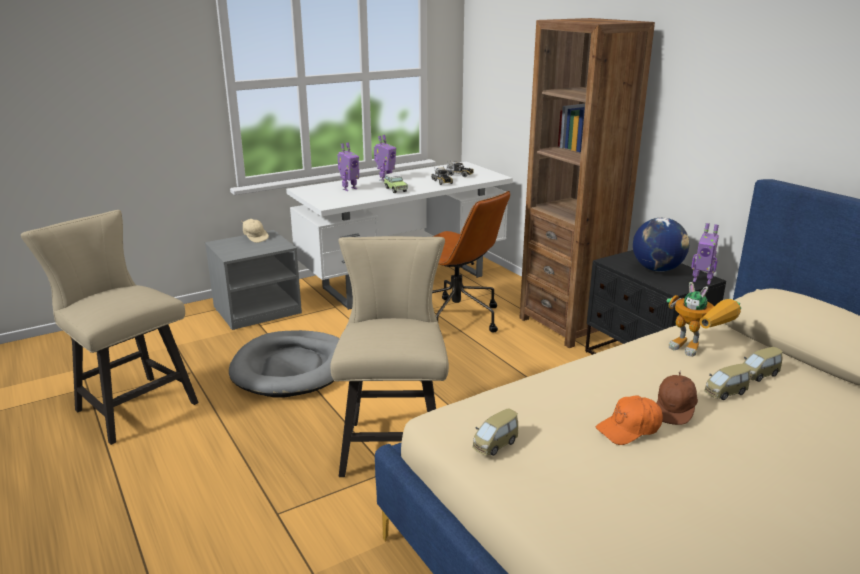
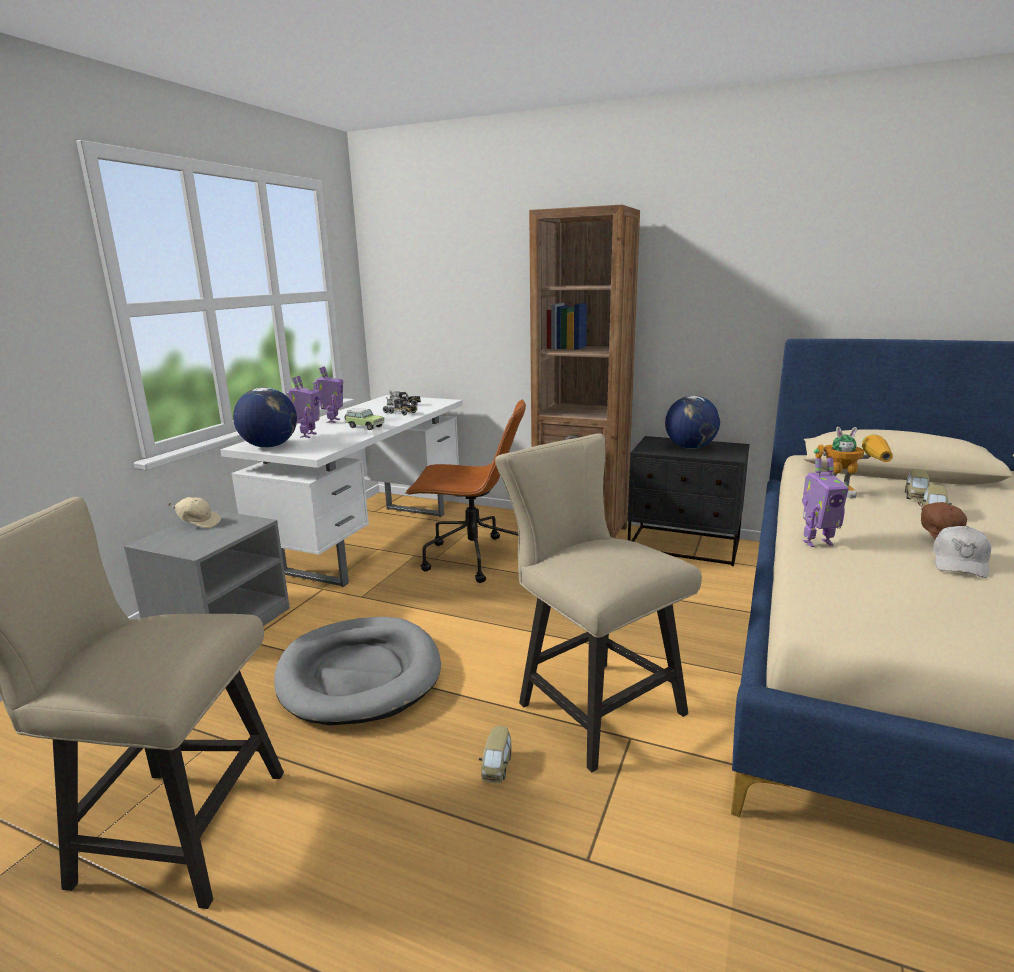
camera: 35 degrees left, 5 degrees down
toy car [472,408,518,456] -> toy car moved to [479,726,511,783]
orange cap [596,395,663,445] -> white cap [932,526,991,578]
toy robot [691,223,719,285] -> toy robot moved to [802,457,849,547]
none -> globe [233,388,297,448]

